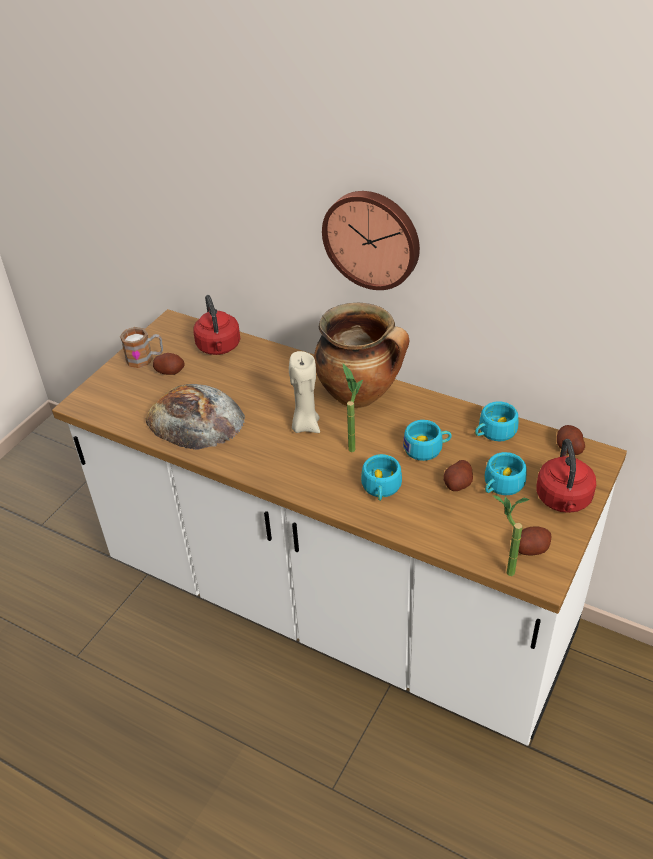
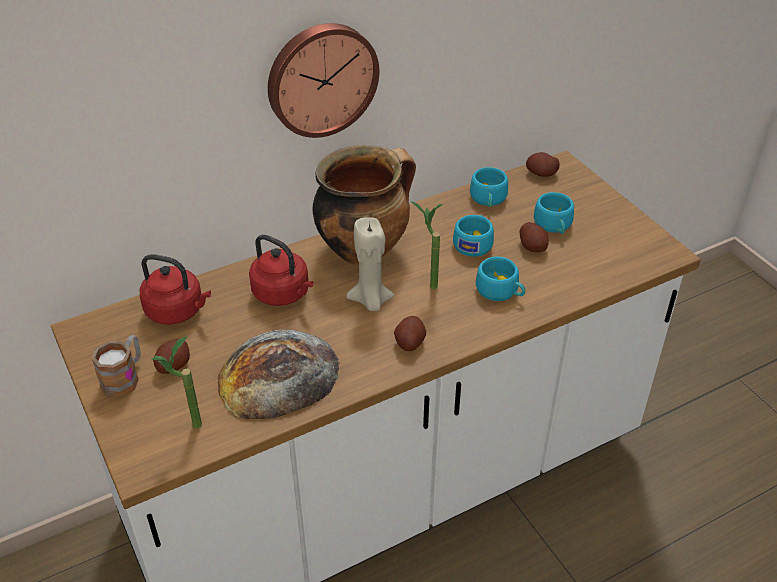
camera: 60 degrees left, 0 degrees up
potted plant [492,495,530,576] -> potted plant moved to [152,336,202,429]
potato [518,527,551,555] -> potato moved to [394,316,426,351]
red kettle [536,439,596,513] -> red kettle moved to [249,234,314,306]

